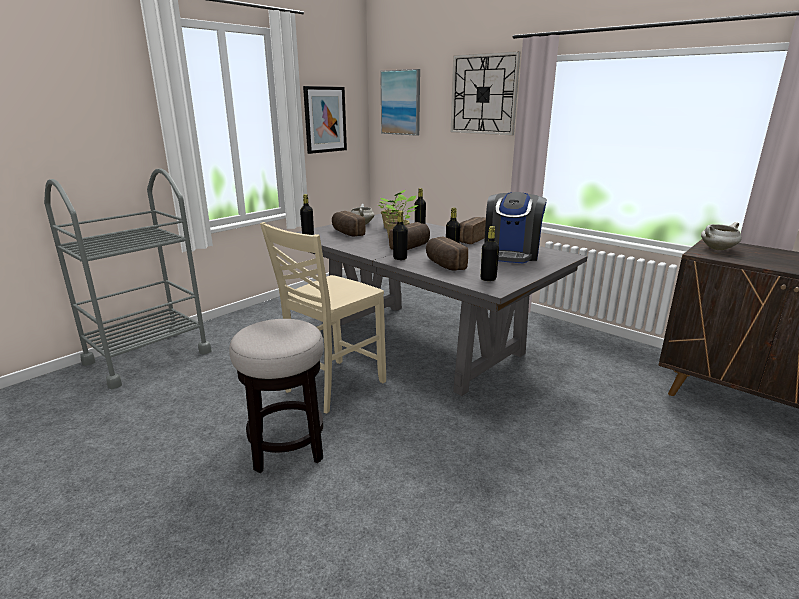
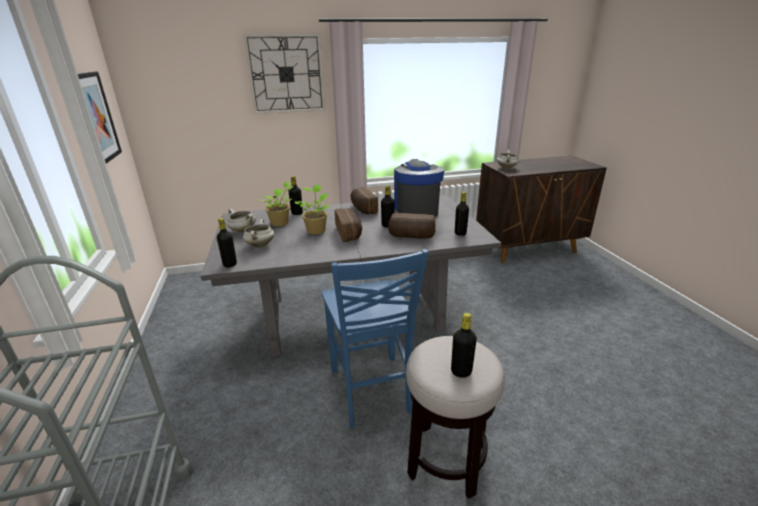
camera: 55 degrees left, 5 degrees up
beige chair [260,222,386,413] -> blue chair [322,249,429,428]
bread [332,211,365,236] -> white cooking pot [243,219,274,248]
picture [380,69,420,136] -> none
black bottle [393,211,408,260] -> black bottle moved to [451,313,477,378]
coffee machine [484,192,547,263] -> coffee machine turned 150 degrees counterclockwise [394,159,444,217]

